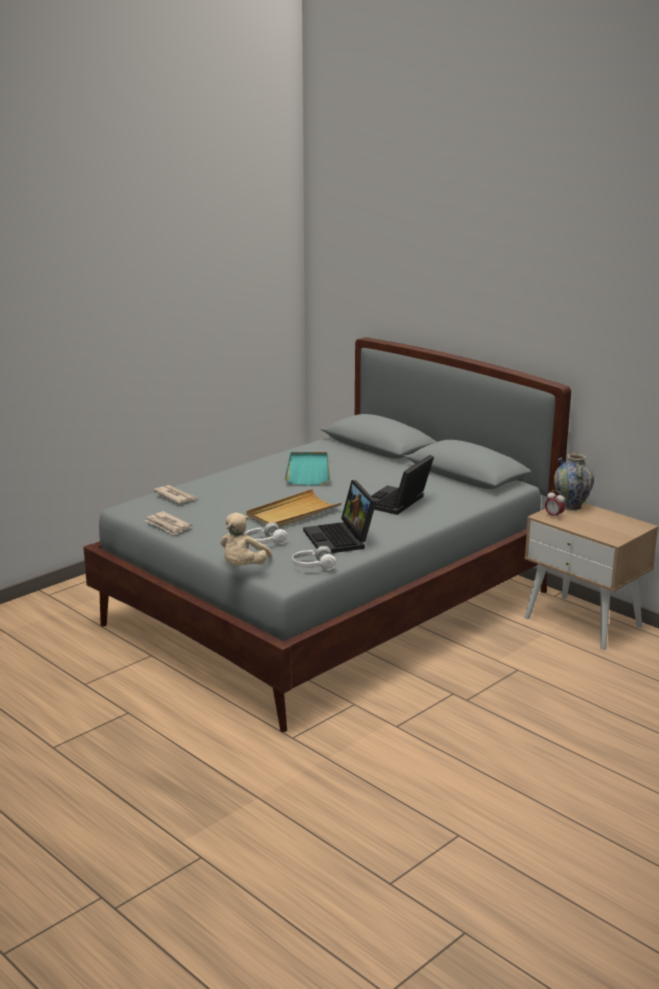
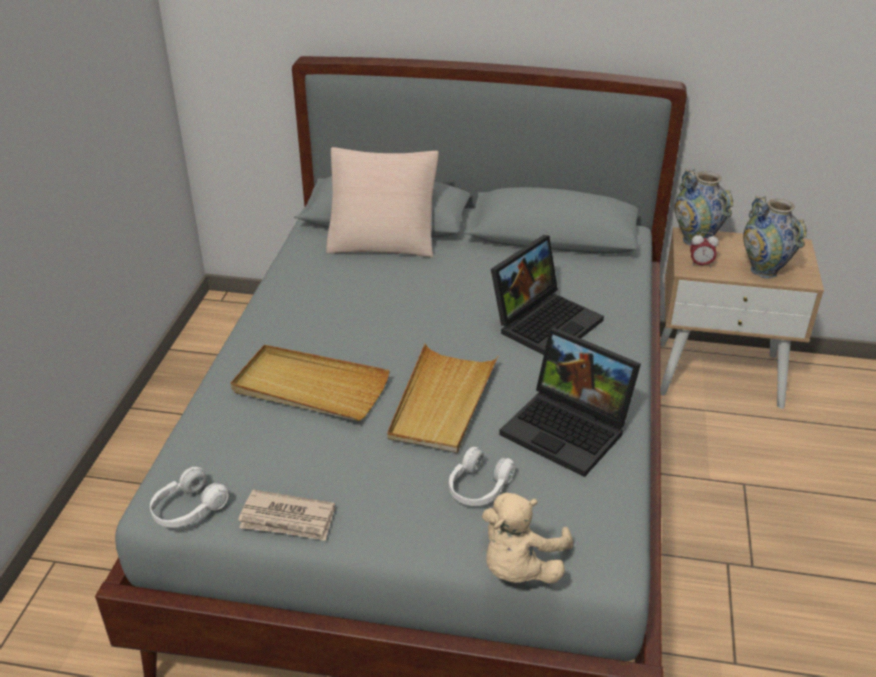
camera: 35 degrees left, 15 degrees up
newspaper [153,485,198,504] -> none
beige plush toy [220,513,273,566] -> beige plush toy turned 45 degrees clockwise [482,493,573,583]
turquoise tray [285,452,330,486] -> none
white headphones [292,546,336,570] -> white headphones moved to [150,467,228,528]
laptop [371,455,434,515] -> laptop turned 135 degrees counterclockwise [491,235,604,355]
none -> beige tray [231,345,390,421]
none -> beige pillow [326,147,439,258]
none -> vase [743,196,807,279]

